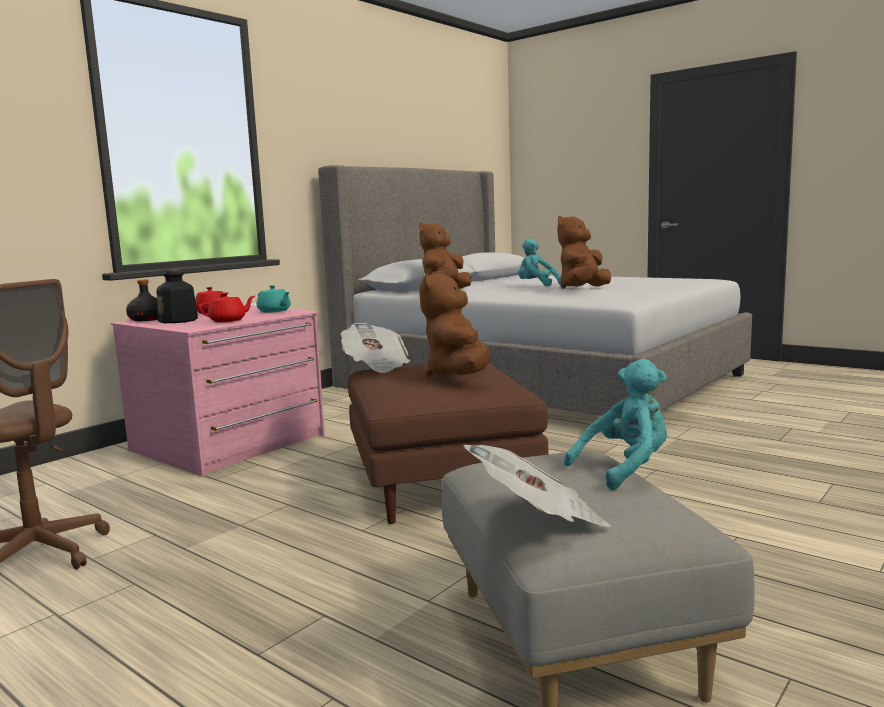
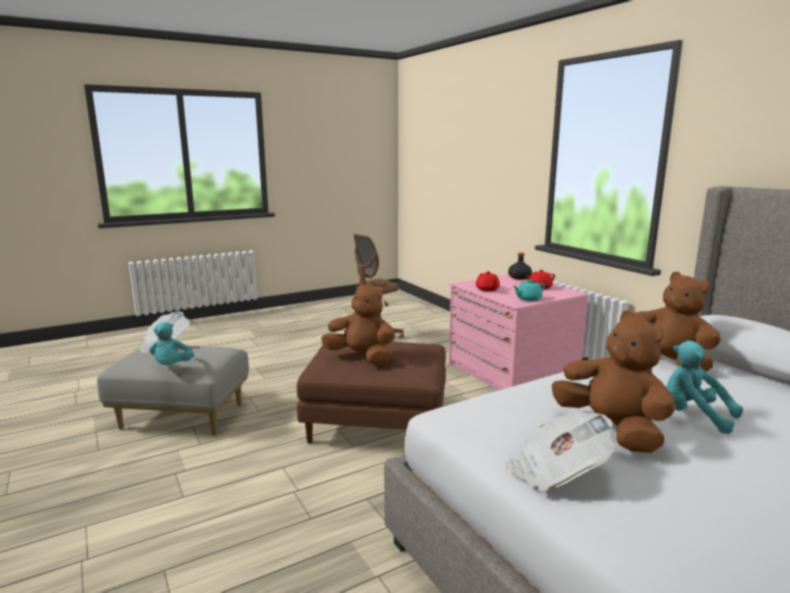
camera: 110 degrees right, 5 degrees up
bottle [156,269,198,323] -> none
newspaper [341,323,410,373] -> newspaper moved to [505,410,615,492]
turquoise plush toy [518,238,562,286] -> turquoise plush toy turned 105 degrees counterclockwise [666,341,743,434]

